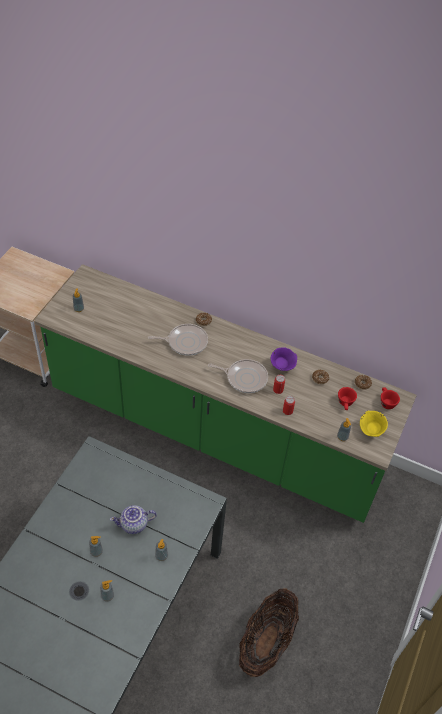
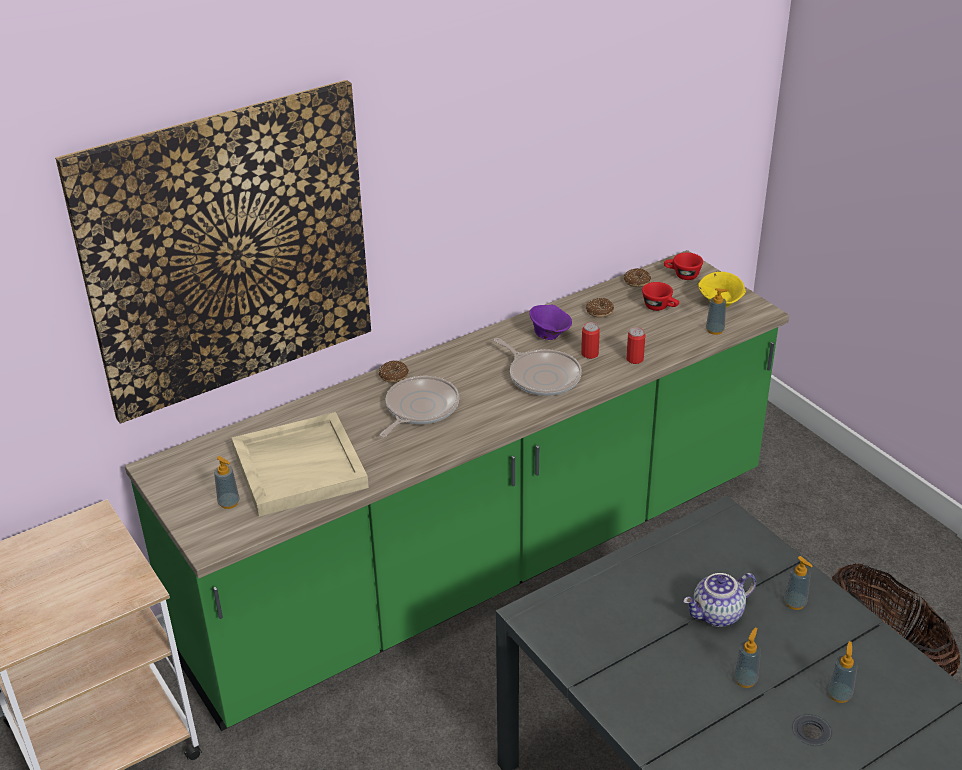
camera: 55 degrees left, 15 degrees down
teapot [110,505,157,534] -> teapot turned 45 degrees clockwise [683,573,756,627]
frying pan [208,359,268,393] -> frying pan turned 90 degrees clockwise [494,338,582,396]
none -> picture [55,80,371,424]
none -> beige tray [232,412,369,517]

